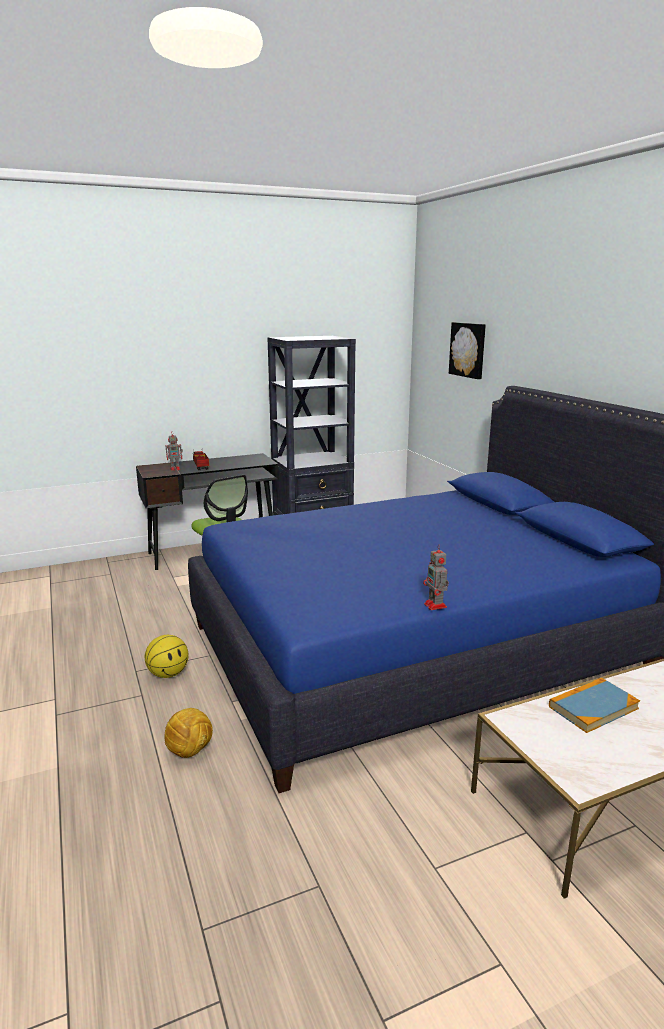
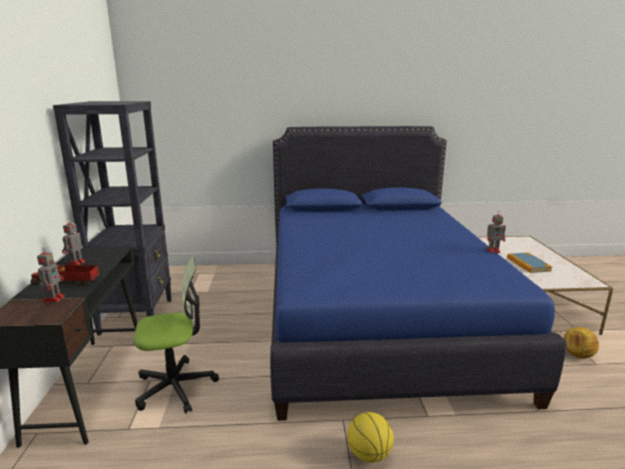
camera: 70 degrees left, 0 degrees up
football [164,708,213,758] -> football moved to [564,327,599,359]
picture [449,322,486,379] -> none
none -> toy robot [62,219,86,265]

